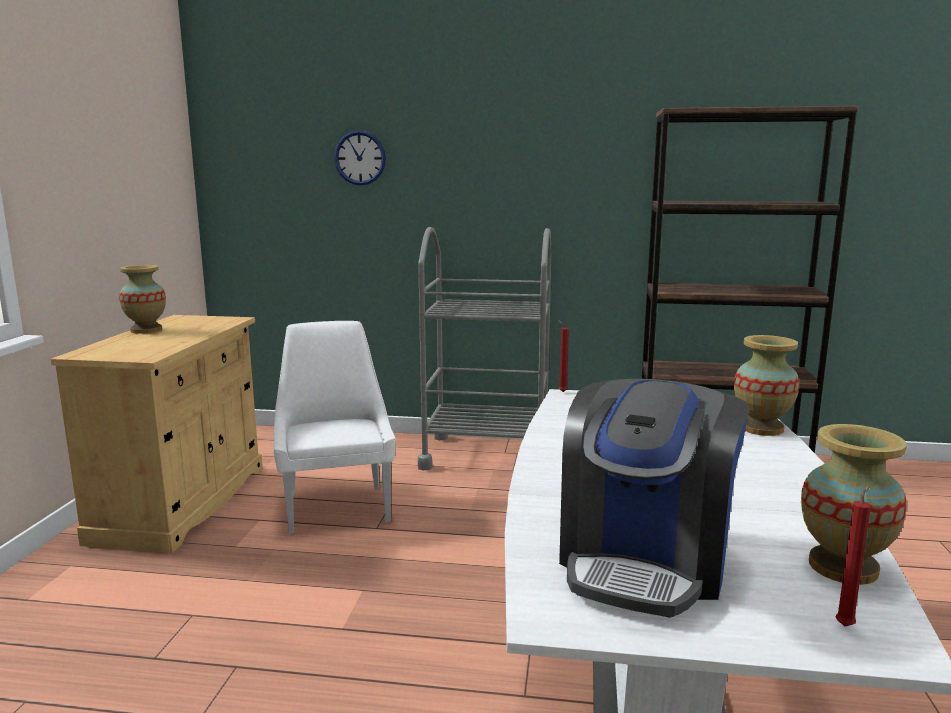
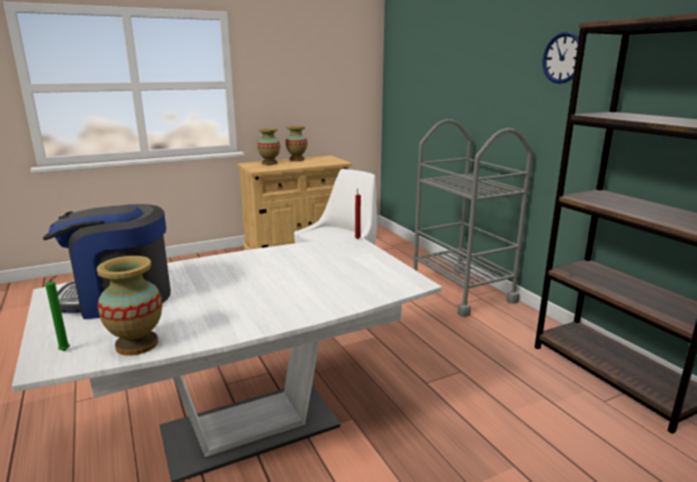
camera: 55 degrees right, 5 degrees up
wall clock [334,130,386,186] -> wall clock moved to [543,32,579,84]
vase [734,335,799,436] -> vase moved to [257,128,280,165]
red candle [835,485,871,626] -> green candle [45,275,70,351]

